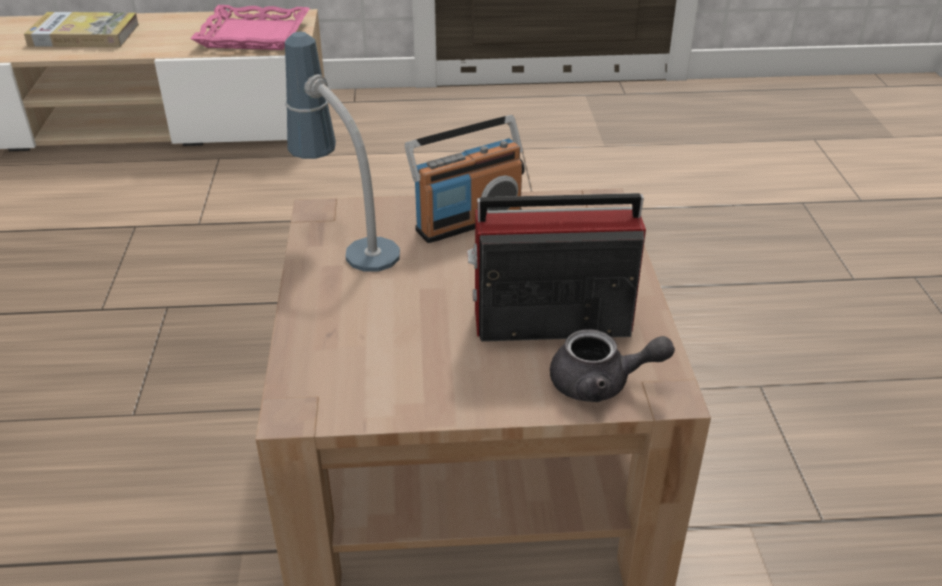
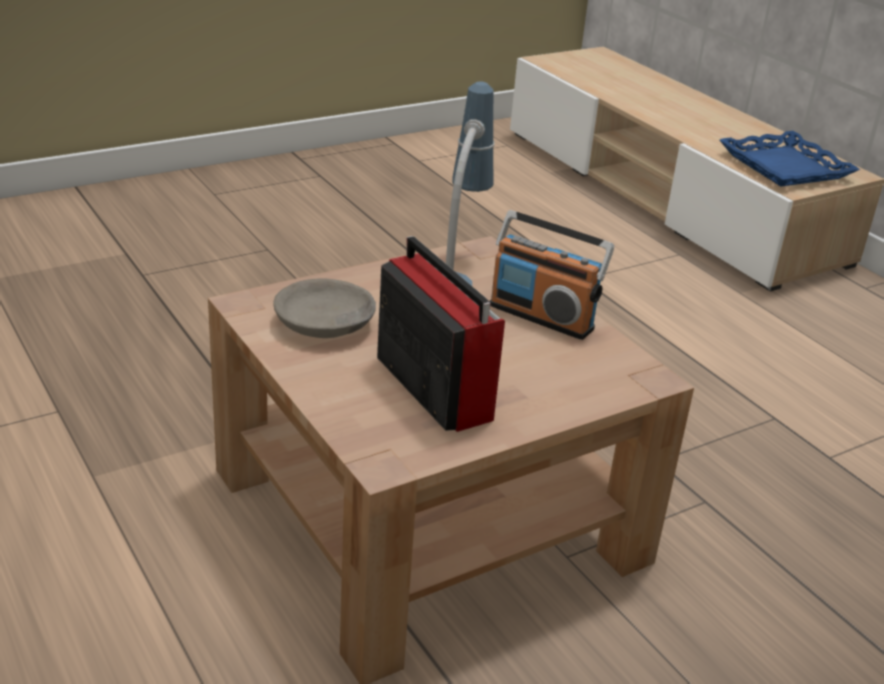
camera: 60 degrees right, 5 degrees down
book [24,12,139,47] -> none
pink tray [190,5,310,50] -> blue tray [720,131,860,187]
grey teapot [550,329,675,402] -> none
none -> grey bowl [273,278,376,338]

